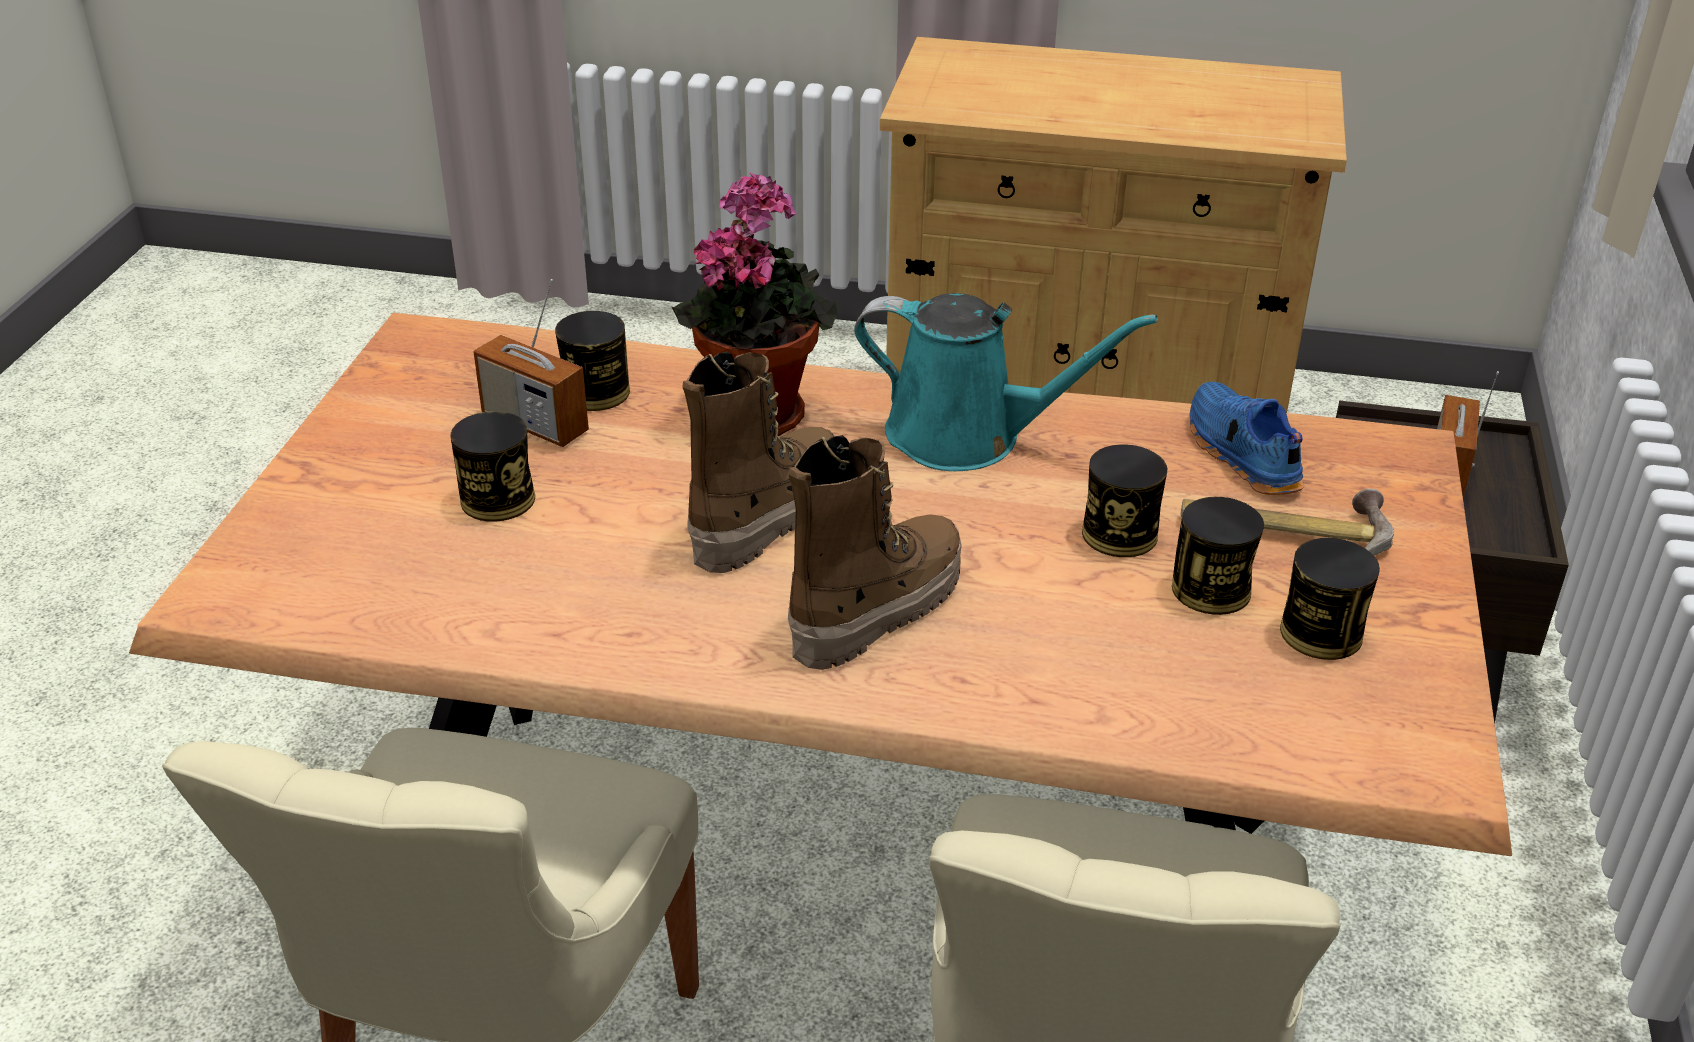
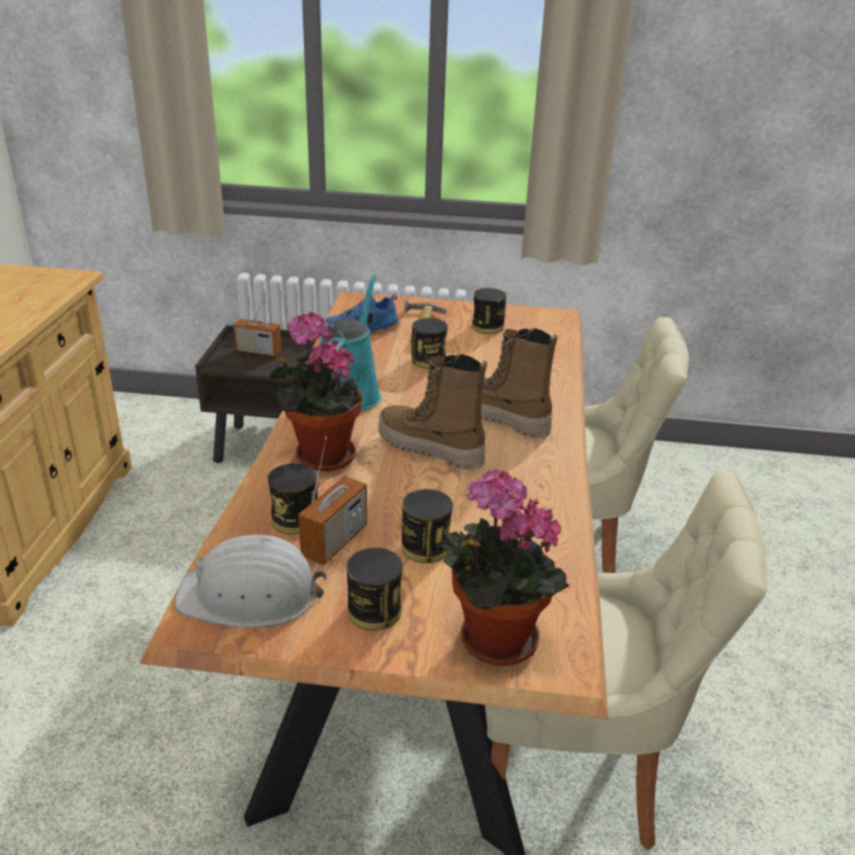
camera: 95 degrees left, 5 degrees down
can [1172,497,1264,615] -> can moved to [347,548,402,630]
none -> white hard hat [175,535,327,628]
none -> potted plant [441,469,570,666]

